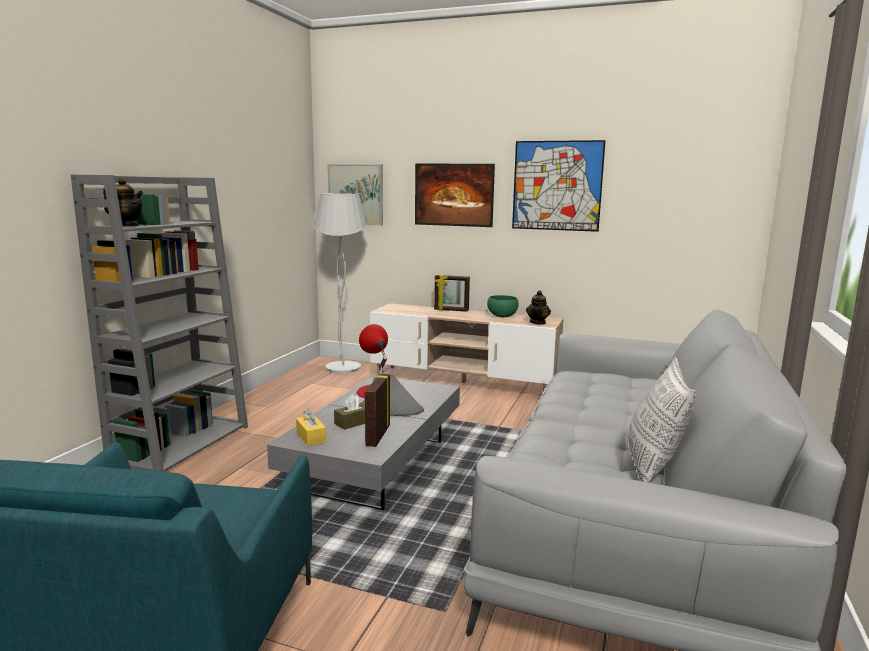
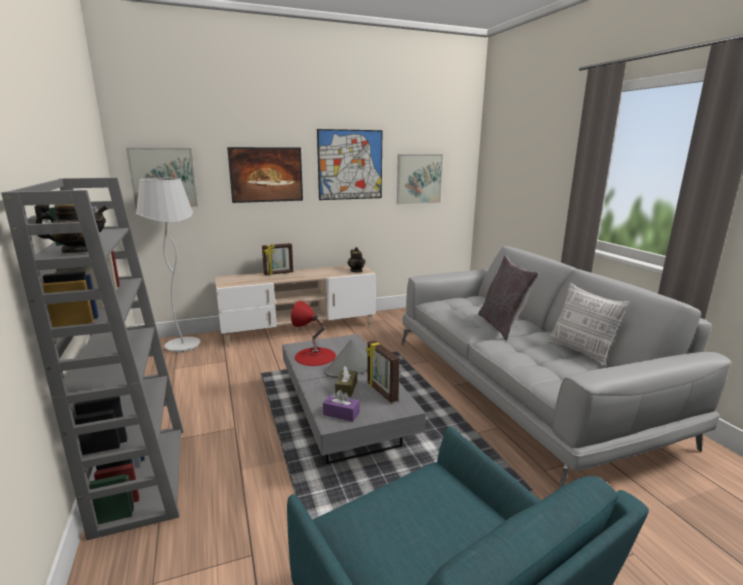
camera: 40 degrees left, 5 degrees up
yellow tissue box [296,408,327,446] -> purple tissue box [323,390,360,422]
green bowl [487,295,518,317] -> none
none -> picture [397,154,443,204]
none -> grey pillow [478,255,539,340]

